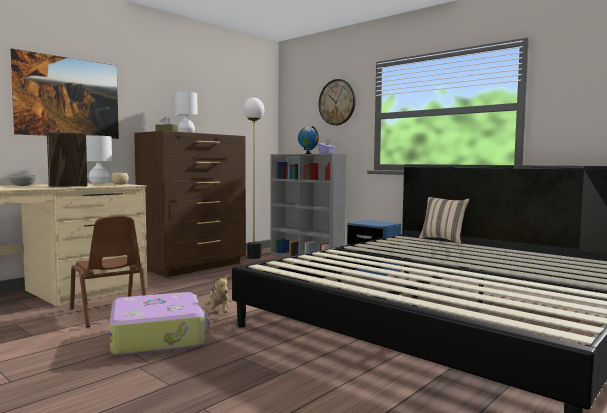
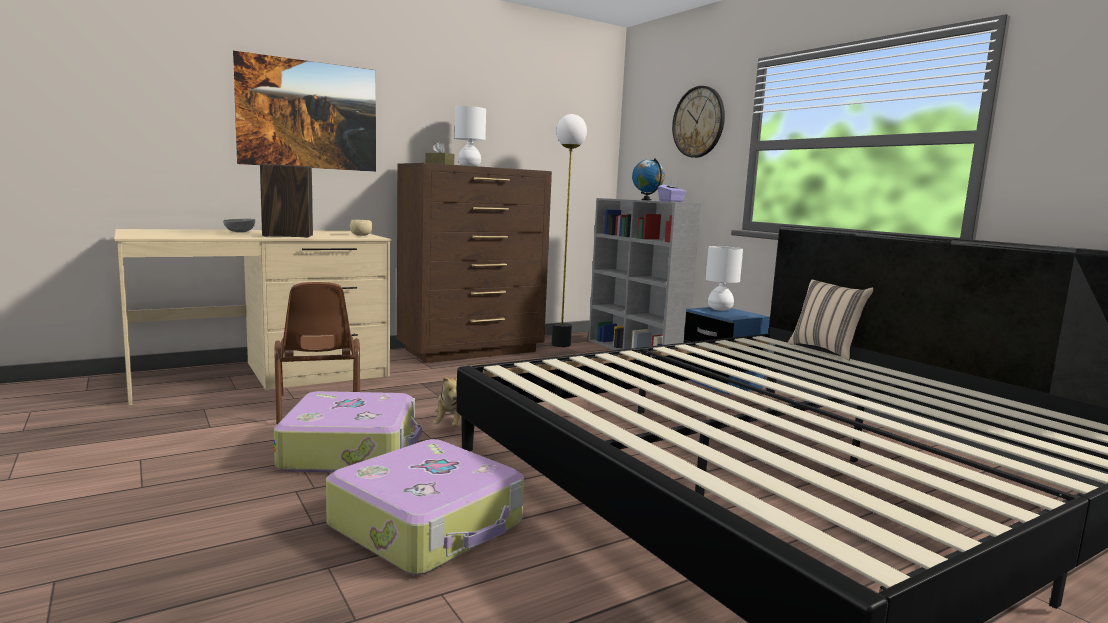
camera: 15 degrees right, 5 degrees up
white table lamp [86,135,112,184] -> white table lamp moved to [706,246,743,311]
none -> suitcase [326,439,524,575]

